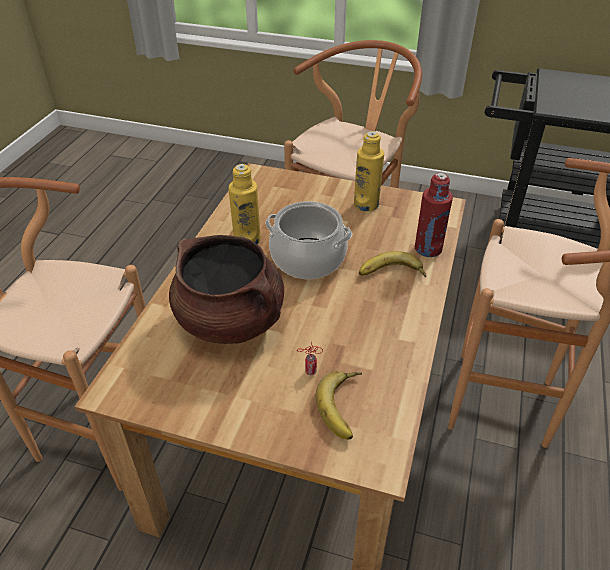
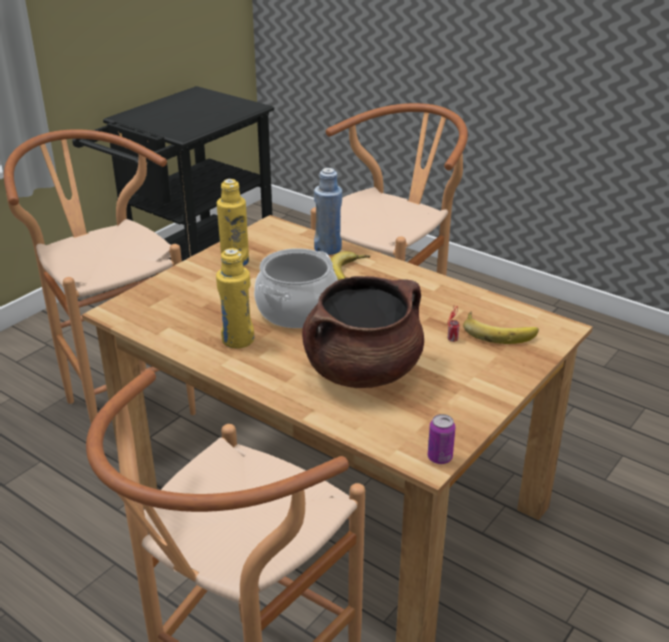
camera: 70 degrees left, 10 degrees down
red bottle [415,173,453,257] -> blue bottle [314,168,342,255]
none -> can [428,414,455,464]

